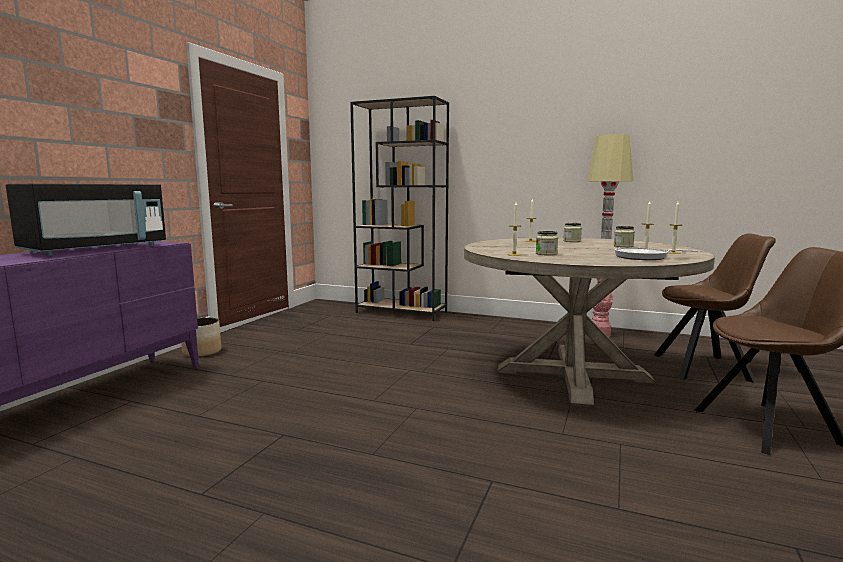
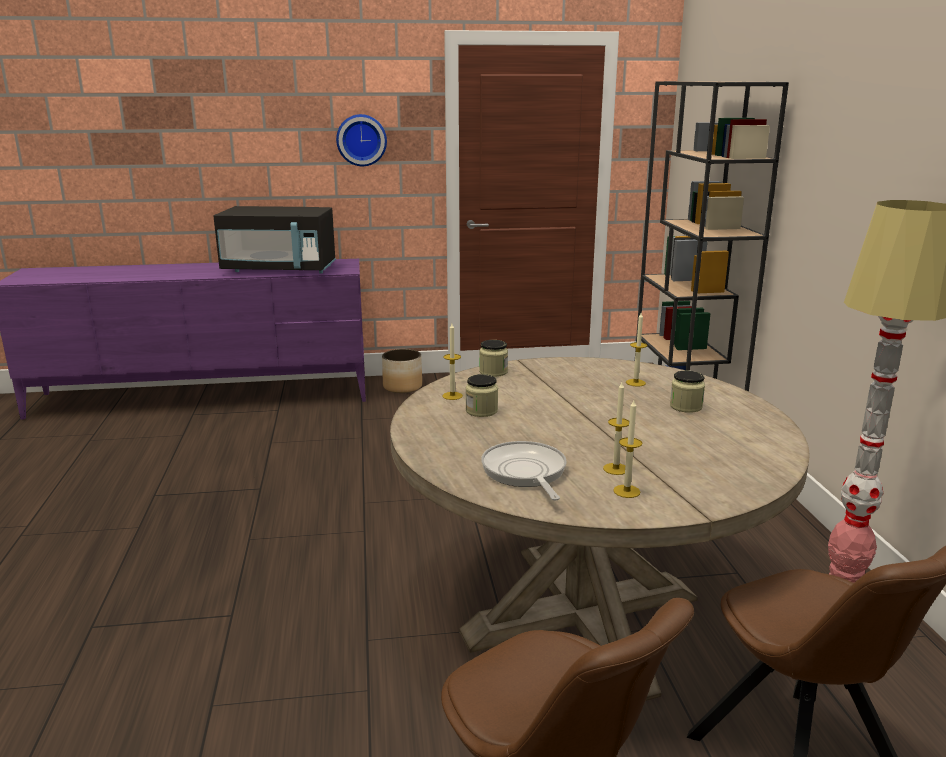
camera: 60 degrees right, 10 degrees up
jar [614,226,635,247] -> jar moved to [479,340,508,377]
none -> wall clock [336,114,387,166]

